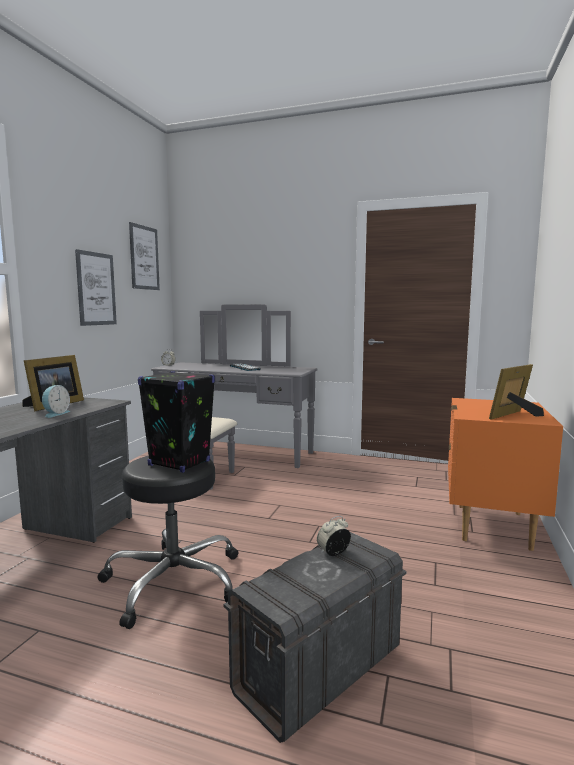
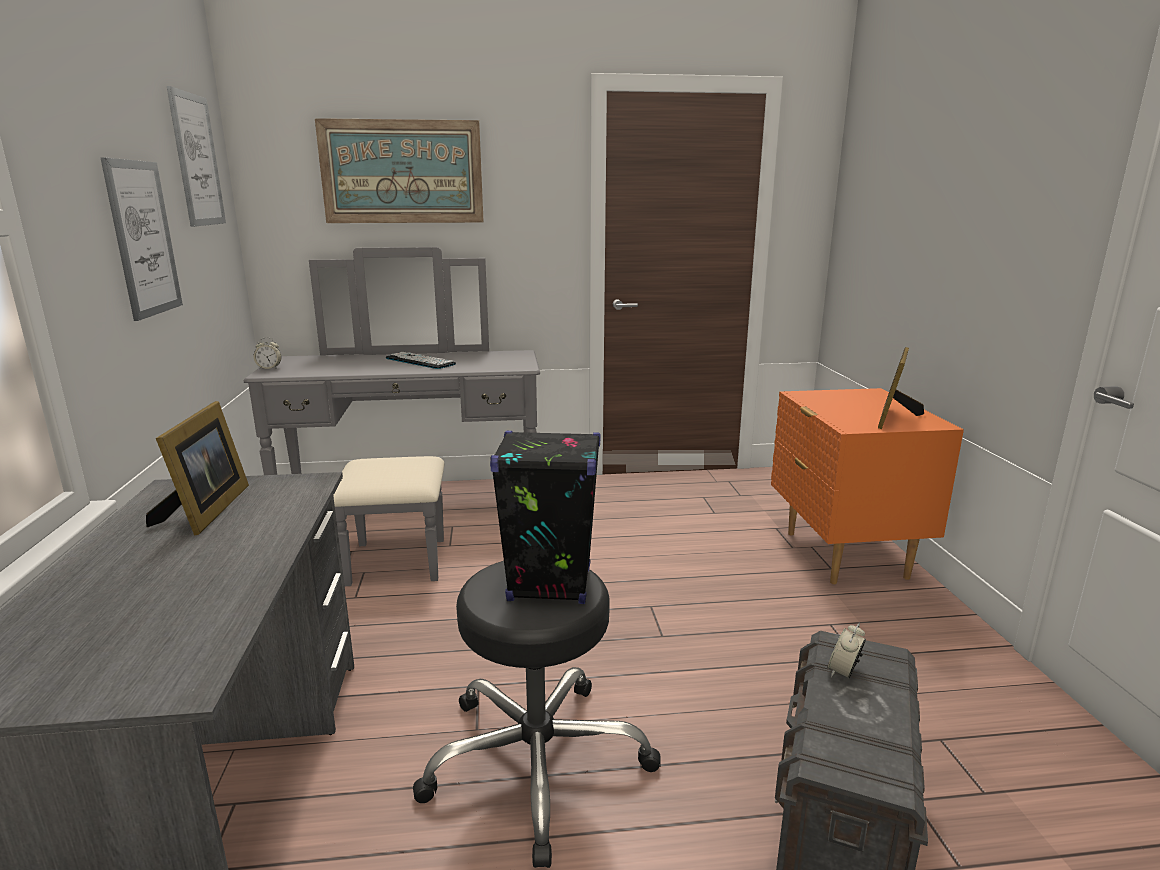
camera: 25 degrees left, 10 degrees up
alarm clock [42,385,70,418] -> none
none -> picture [315,118,484,223]

